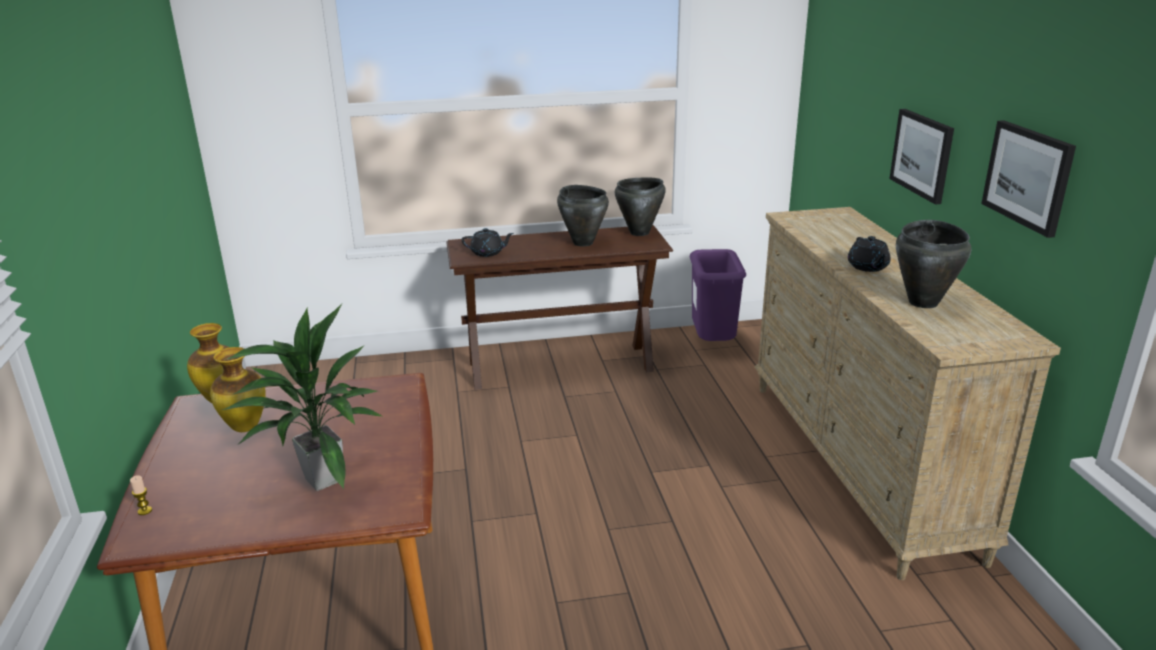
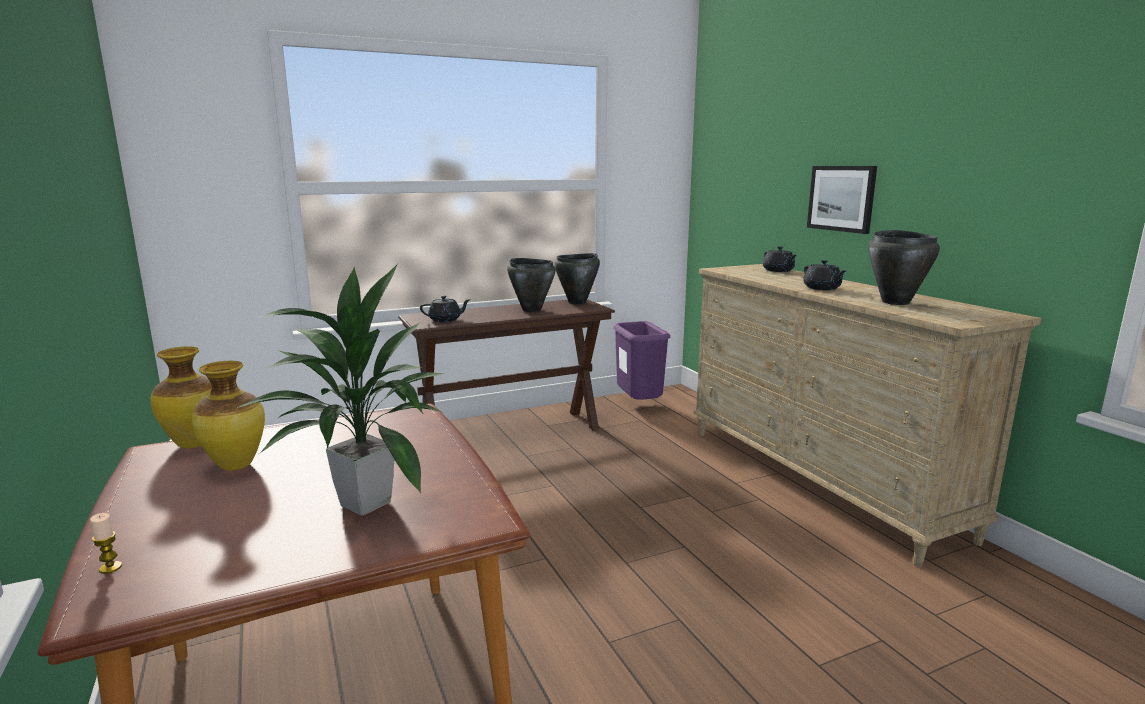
camera: 15 degrees left, 10 degrees down
picture [981,120,1076,238] -> none
none -> black teapot [763,246,796,272]

